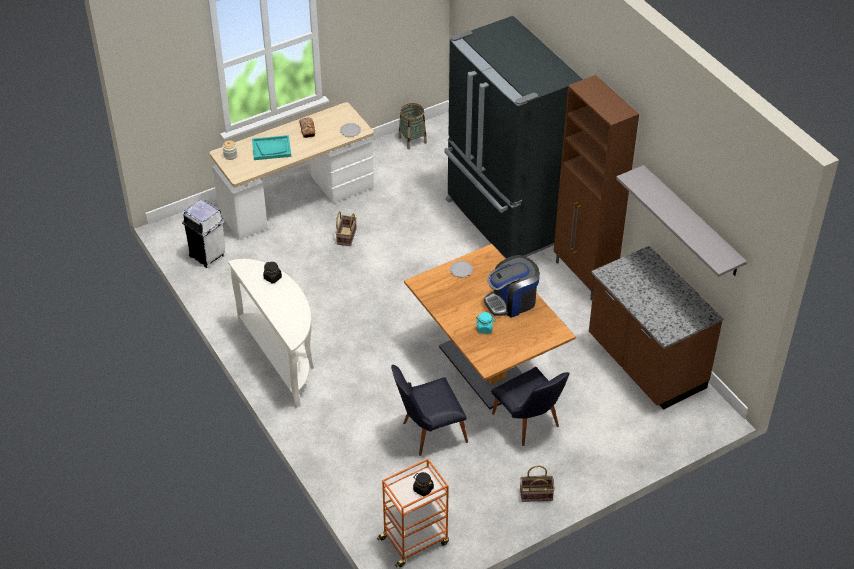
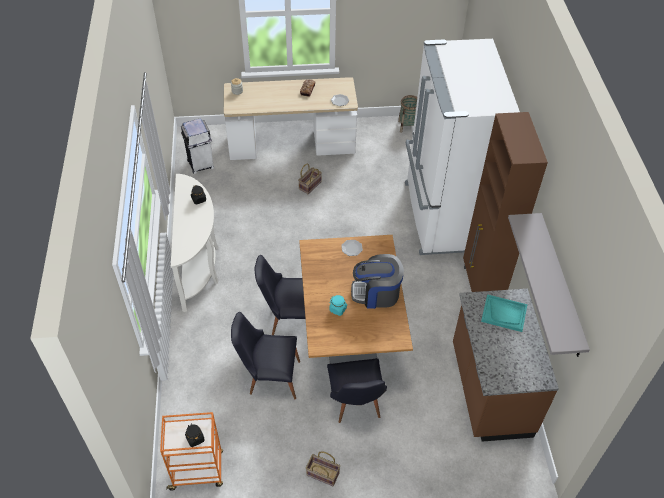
camera: 25 degrees right, 5 degrees up
turquoise tray [252,135,291,160] -> turquoise tray moved to [481,294,528,332]
black fridge [444,16,583,259] -> white fridge [405,39,520,255]
none -> black chair [255,255,305,335]

